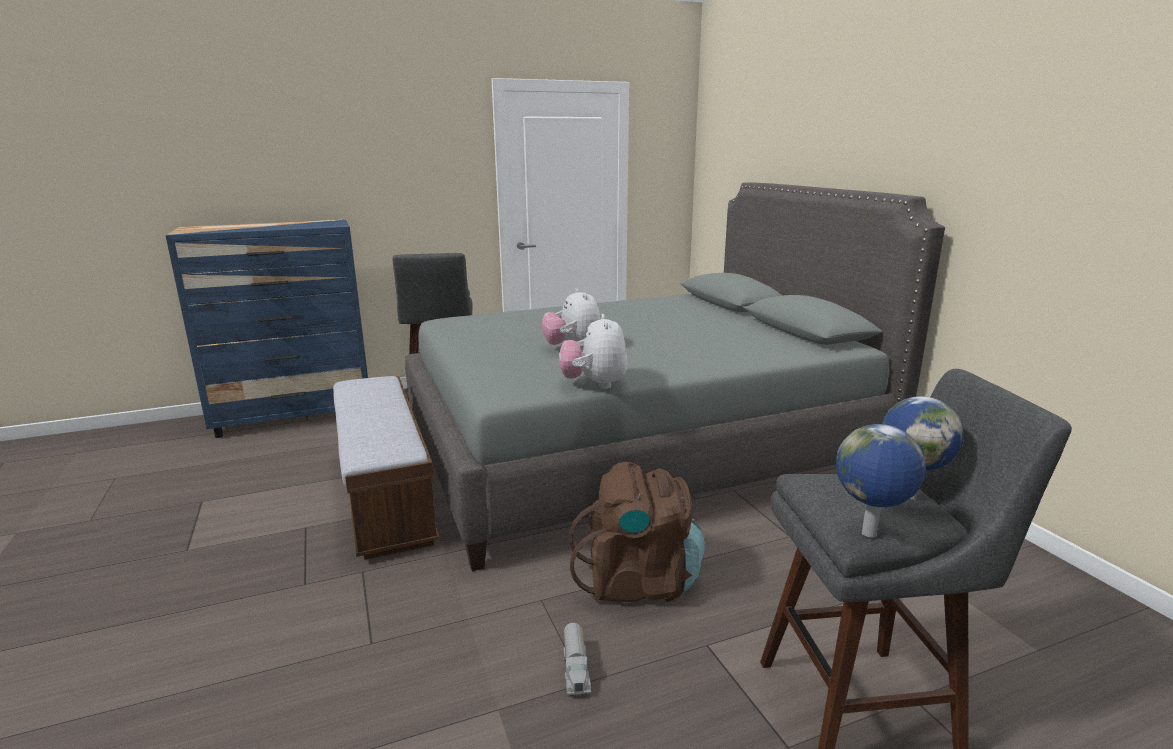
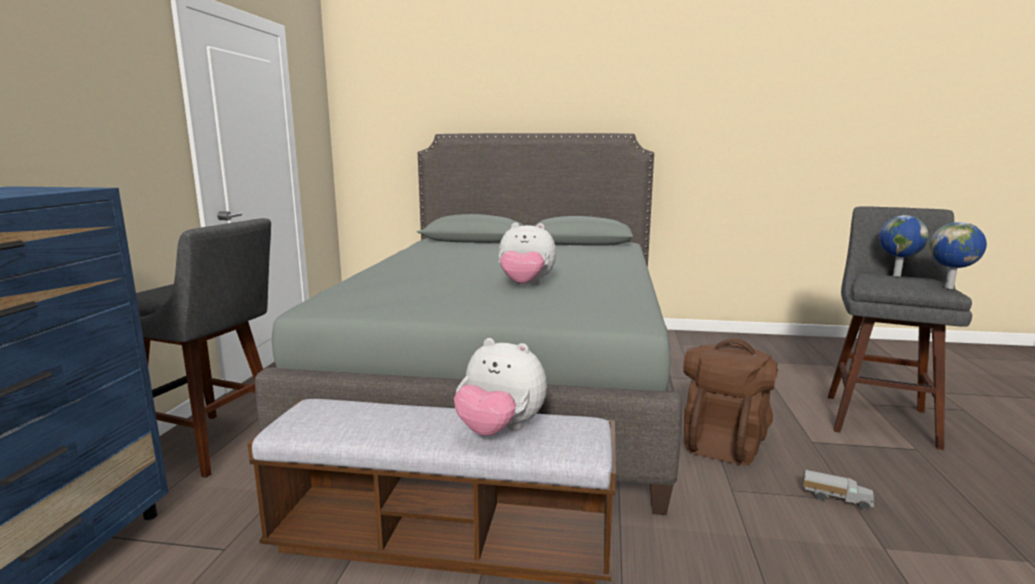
camera: 60 degrees left, 5 degrees down
plush toy [559,314,628,389] -> plush toy moved to [454,338,547,436]

